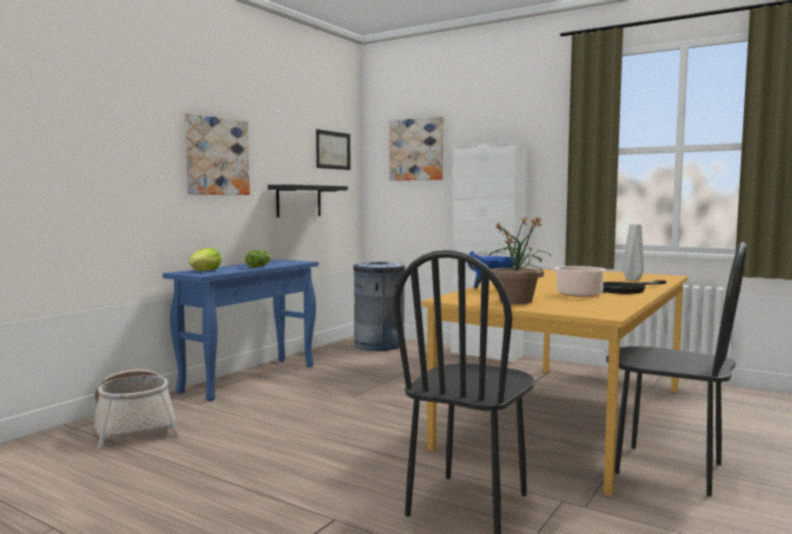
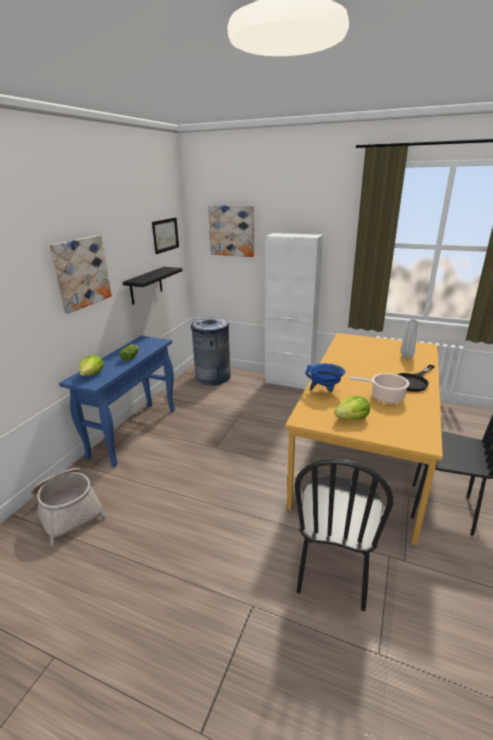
camera: 10 degrees left, 20 degrees up
potted plant [488,216,551,304] -> lettuce [334,396,370,420]

